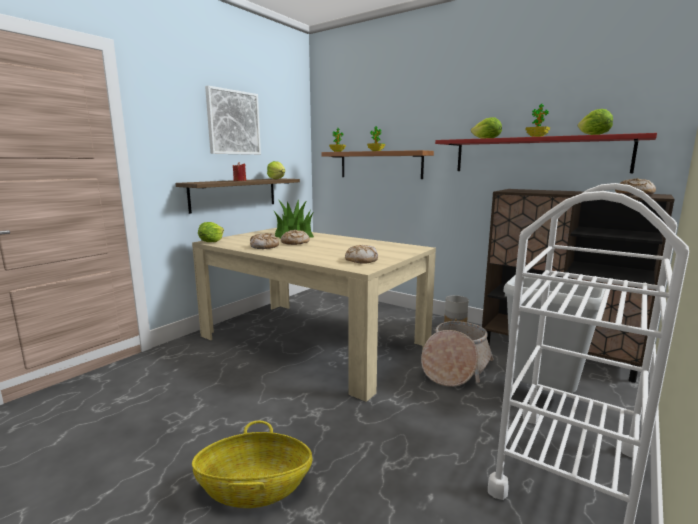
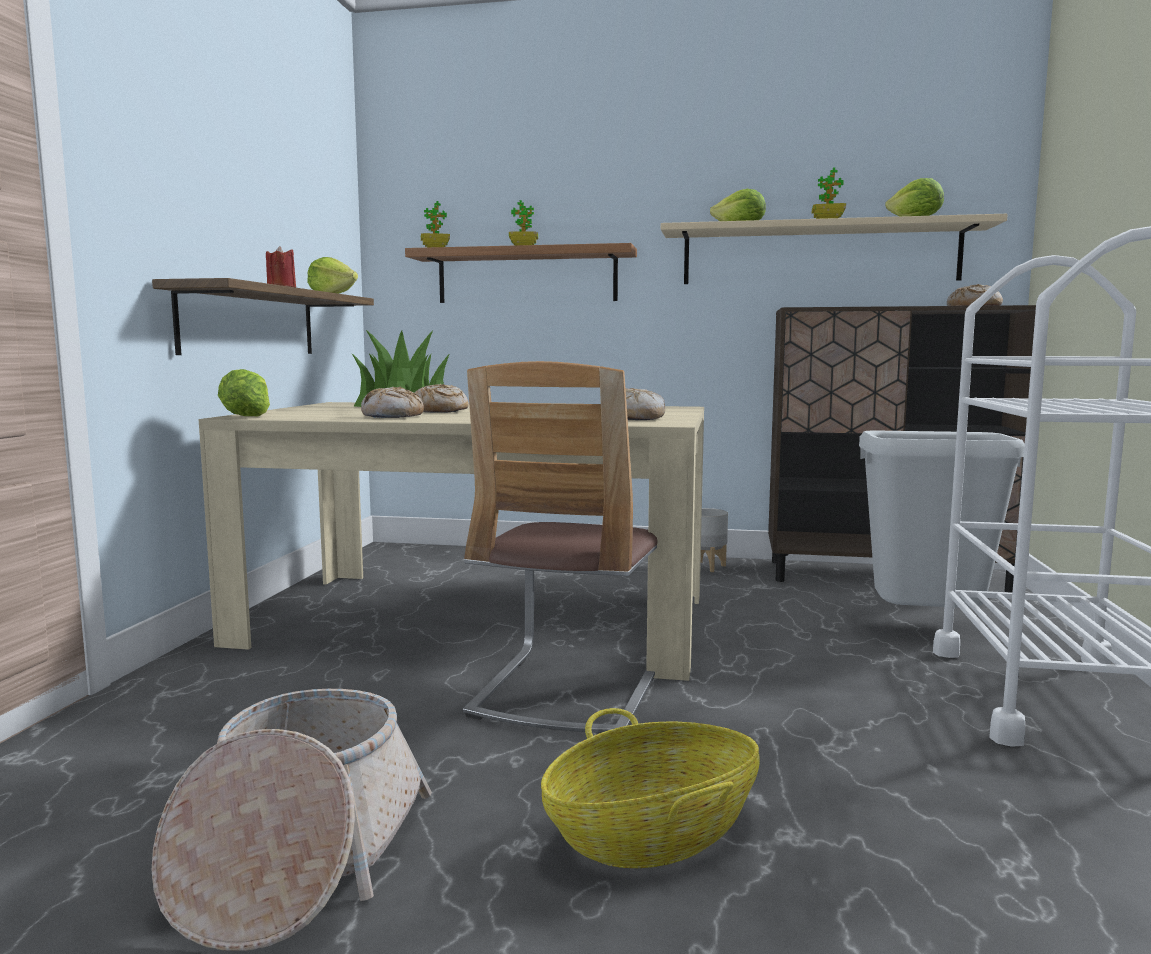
camera: 25 degrees left, 5 degrees down
picture [205,86,261,155] -> none
basket [421,321,494,387] -> basket moved to [151,689,432,951]
red shelf [435,133,657,173] -> beige shelf [661,214,1008,284]
none -> chair [463,361,658,733]

